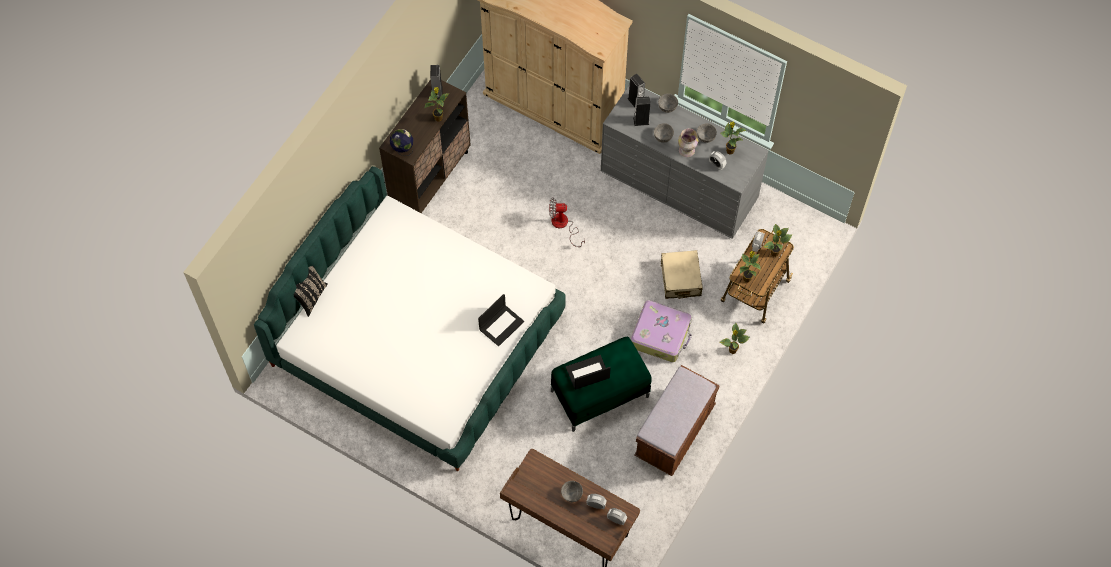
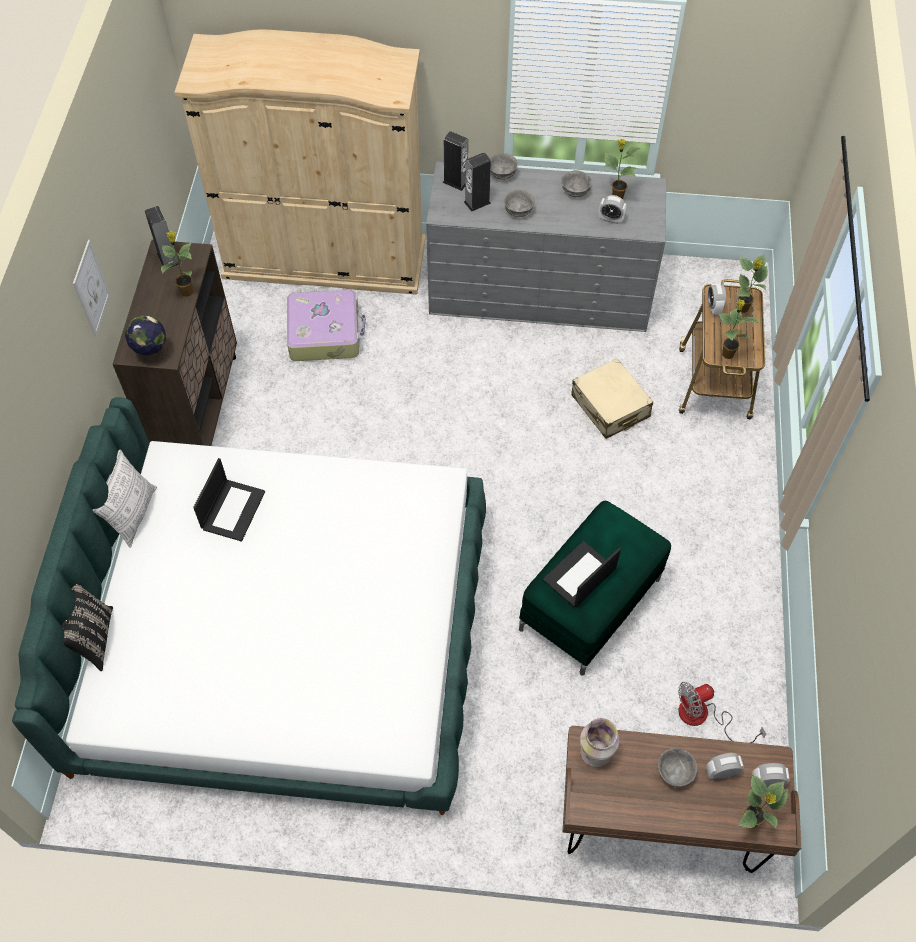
camera: 25 degrees left, 5 degrees down
laptop [478,294,524,346] -> laptop moved to [193,458,265,542]
fan [549,197,585,247] -> fan moved to [678,682,766,743]
suitcase [631,300,692,362] -> suitcase moved to [287,290,366,361]
brown bench [634,365,720,476] -> none
vase [678,128,698,157] -> vase moved to [580,718,619,767]
potted plant [720,323,750,354] -> potted plant moved to [737,774,788,829]
none -> picture [73,240,110,337]
none -> pillow [92,450,157,548]

